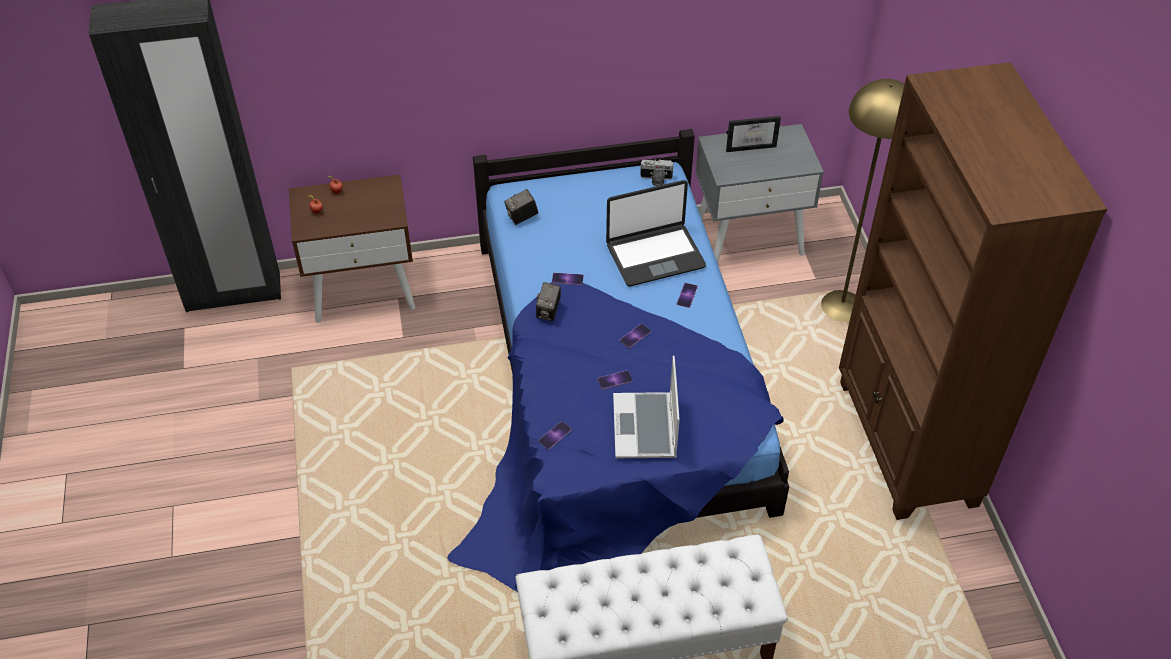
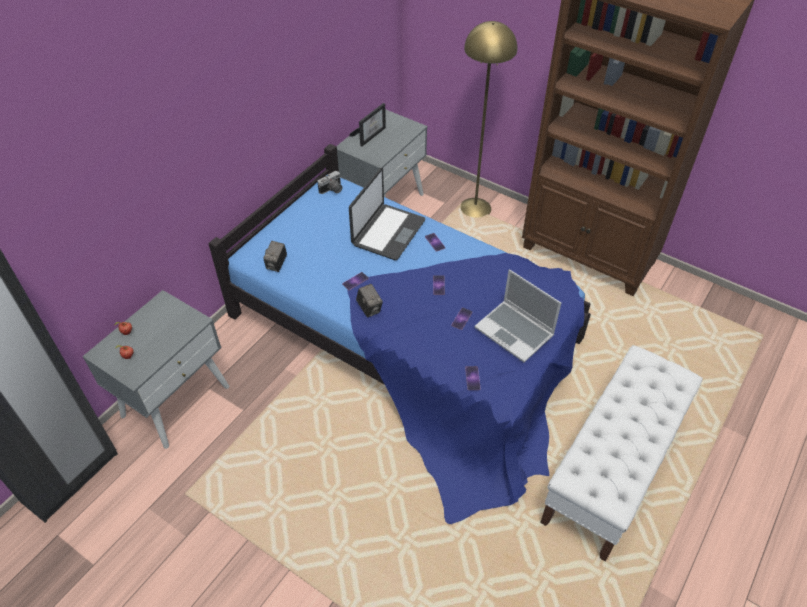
camera: 45 degrees left, 0 degrees up
brown nightstand [289,174,415,323] -> grey nightstand [82,290,229,449]

